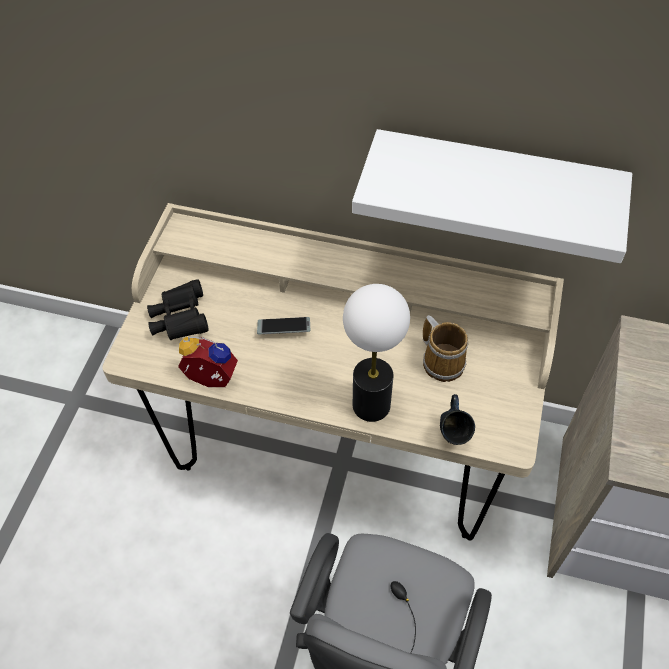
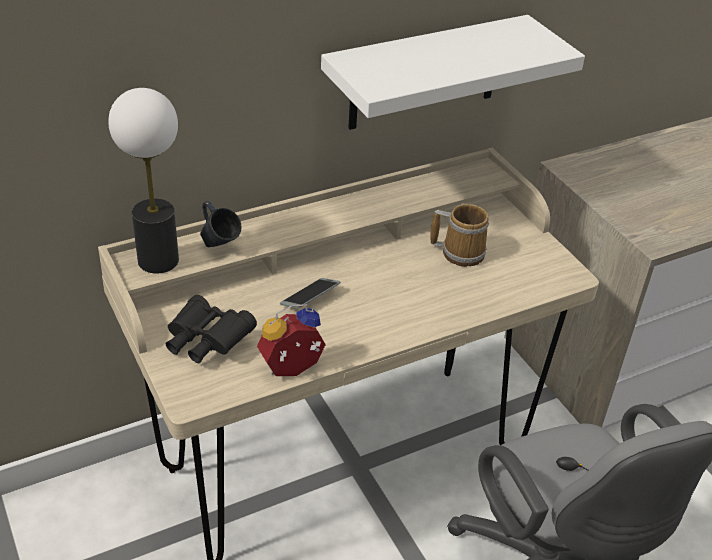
camera: 45 degrees left, 15 degrees down
table lamp [343,284,410,422] -> table lamp moved to [108,88,179,273]
blue mug [440,394,475,445] -> blue mug moved to [200,201,242,247]

